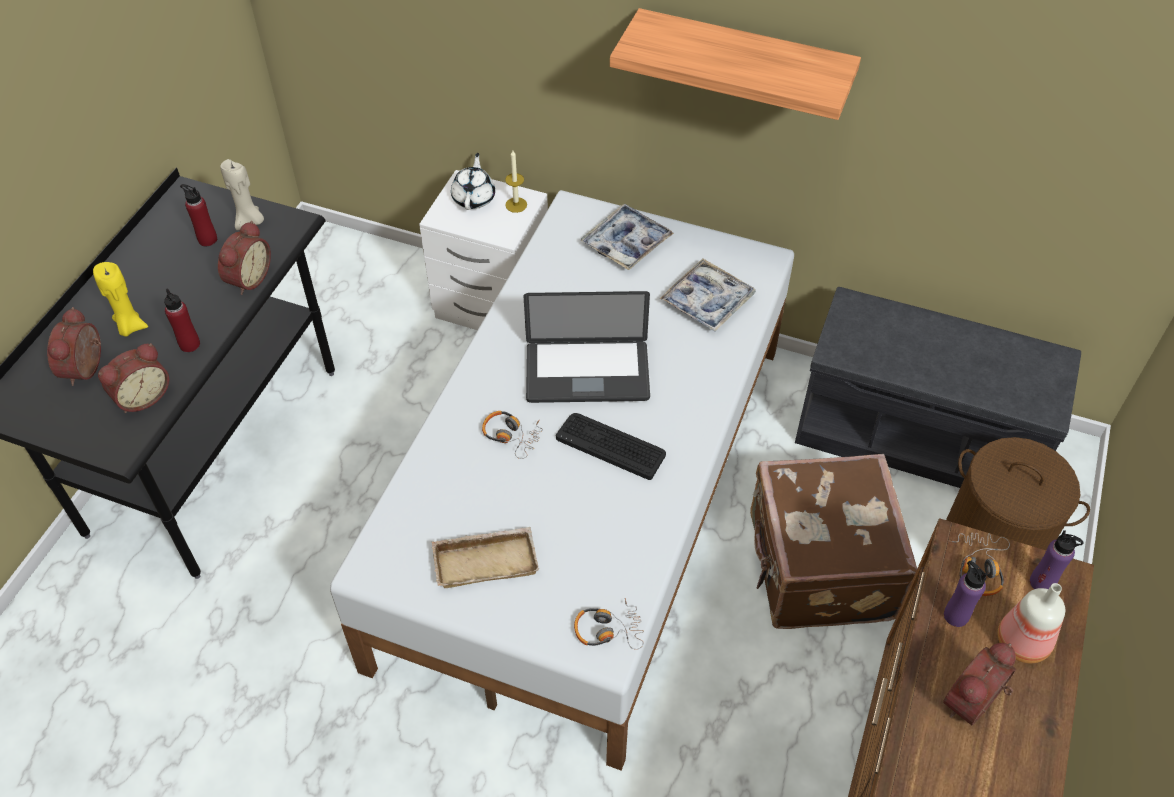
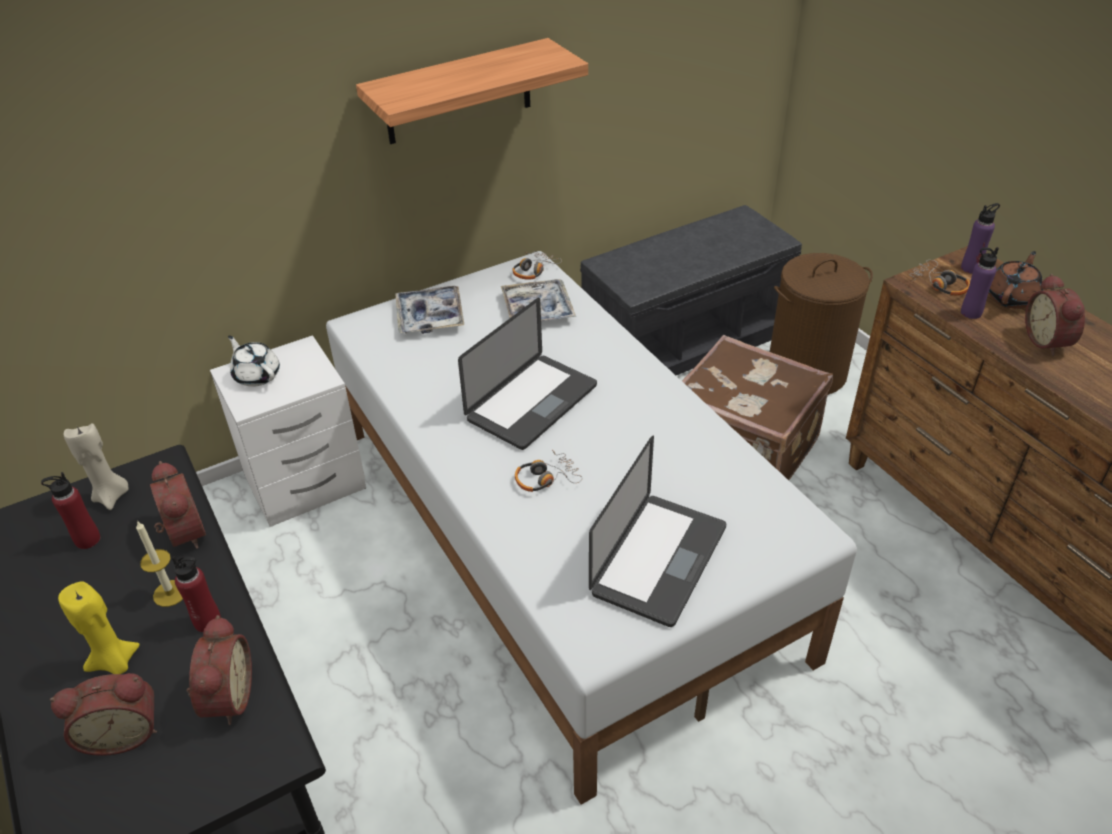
camera: 50 degrees left, 10 degrees down
alarm clock [47,307,101,386] -> alarm clock turned 60 degrees counterclockwise [50,673,157,756]
beige tray [432,527,539,588] -> laptop [589,436,726,627]
candle [505,150,527,213] -> candle moved to [136,521,183,607]
keyboard [556,413,666,480] -> none
headphones [574,598,644,650] -> headphones moved to [512,251,562,280]
bottle [998,583,1065,663] -> brown teapot [988,251,1044,309]

